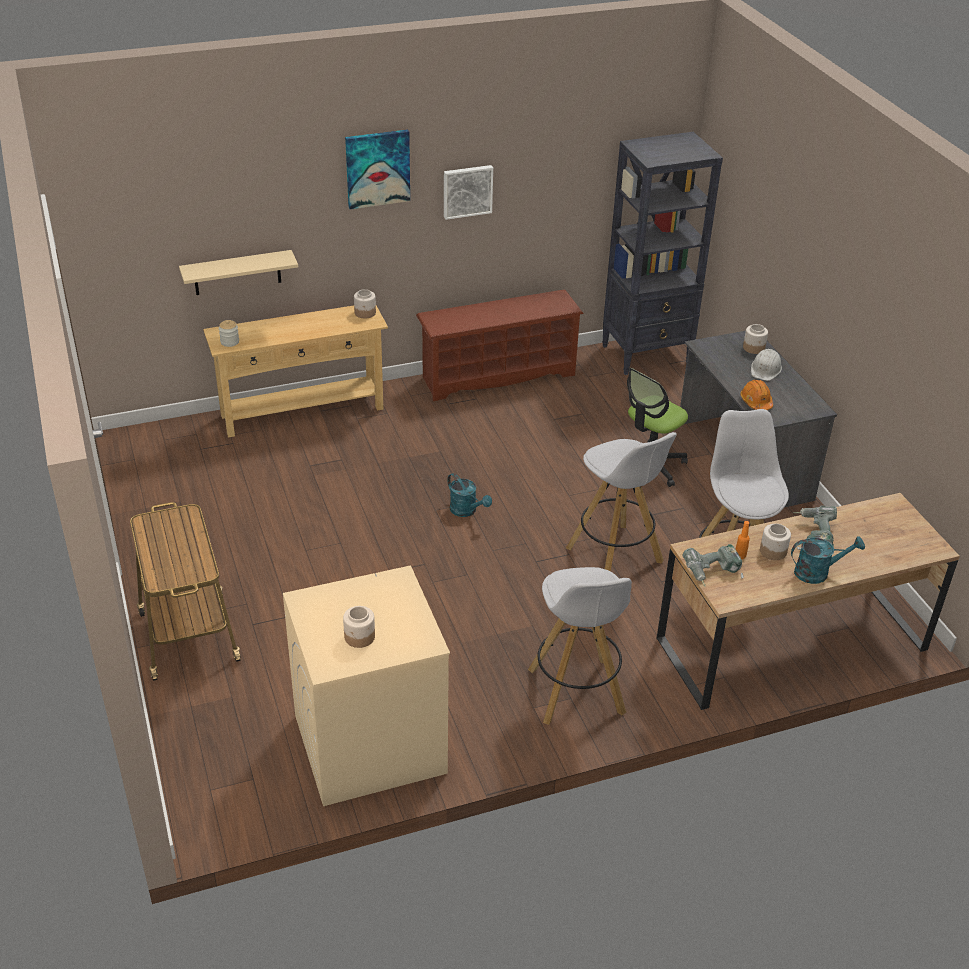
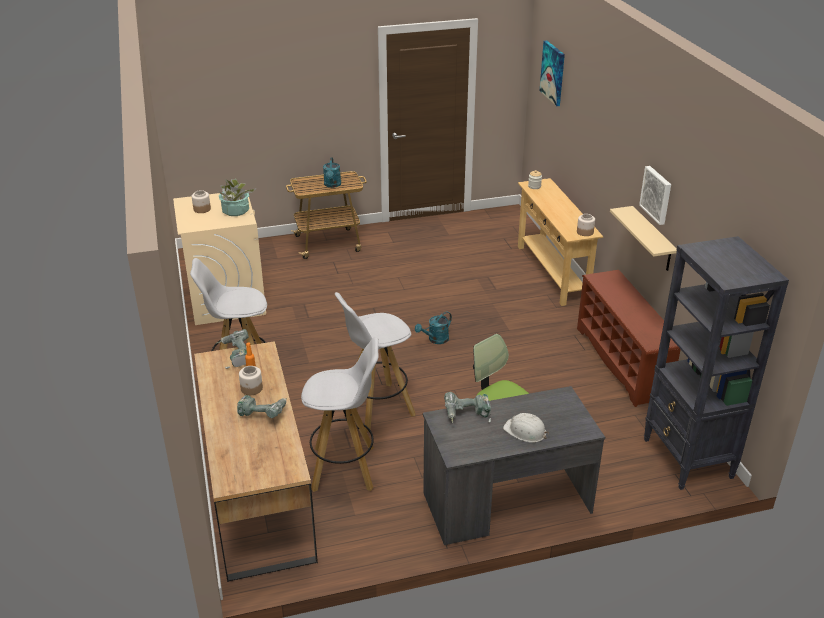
camera: 95 degrees right, 5 degrees down
beige shelf [179,250,298,295] -> beige shelf moved to [610,206,677,271]
picture [345,130,410,209] -> picture moved to [540,41,565,106]
orange hard hat [740,380,773,410] -> power drill [444,392,491,423]
jar [743,324,768,354] -> none
turquoise watering can [791,537,865,584] -> turquoise watering can moved to [323,158,341,188]
none -> potted plant [217,178,257,216]

